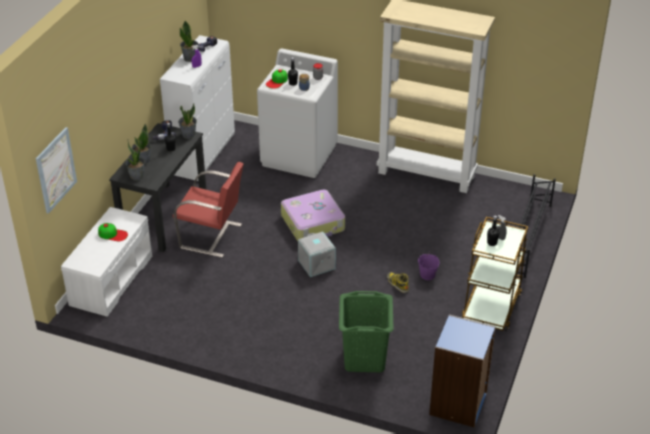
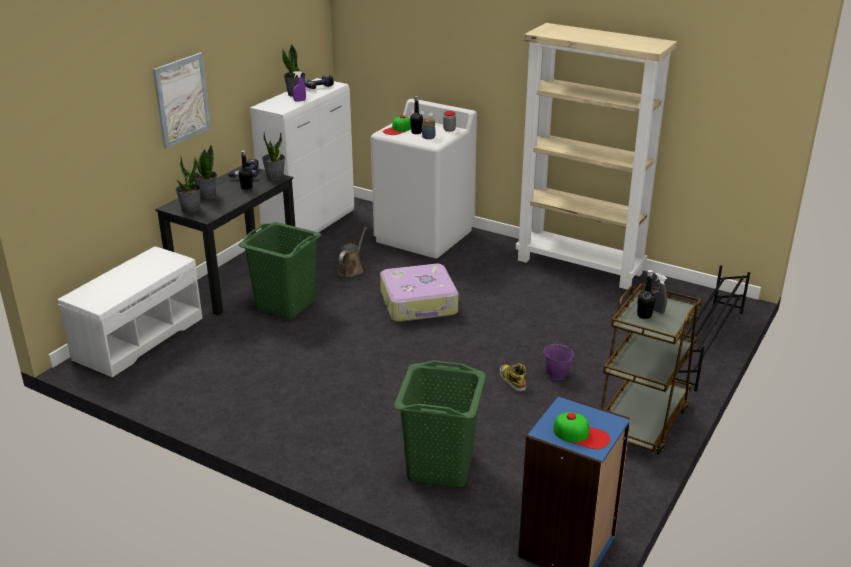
camera: 10 degrees right, 10 degrees down
picture [36,127,77,214] -> picture moved to [153,53,211,148]
cap [98,223,128,241] -> cap moved to [553,412,610,449]
red chair [173,162,244,257] -> green laundry basket [239,222,321,319]
grey storage box [298,232,336,277] -> none
none -> brown watering can [337,227,366,277]

